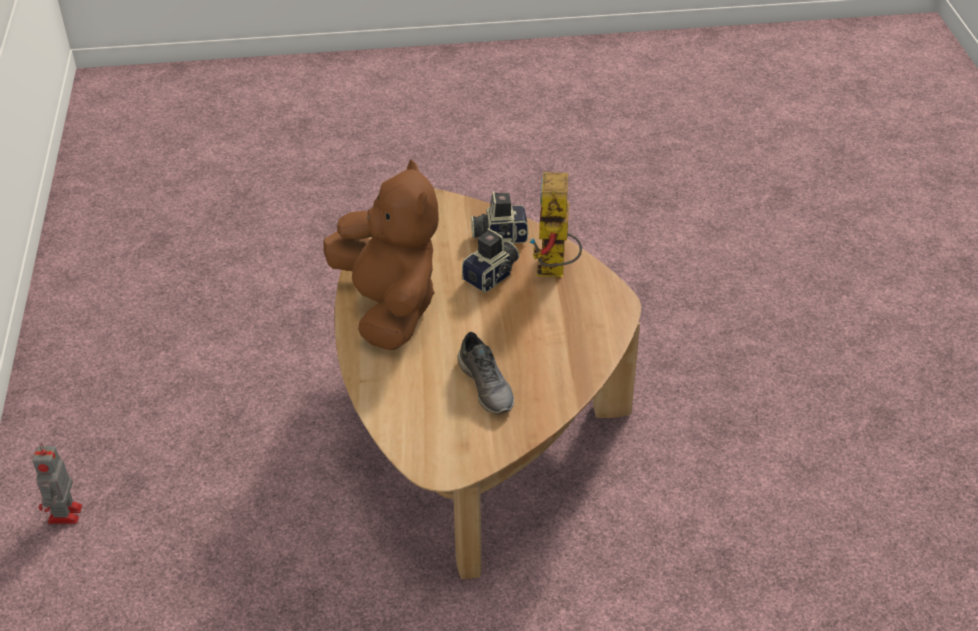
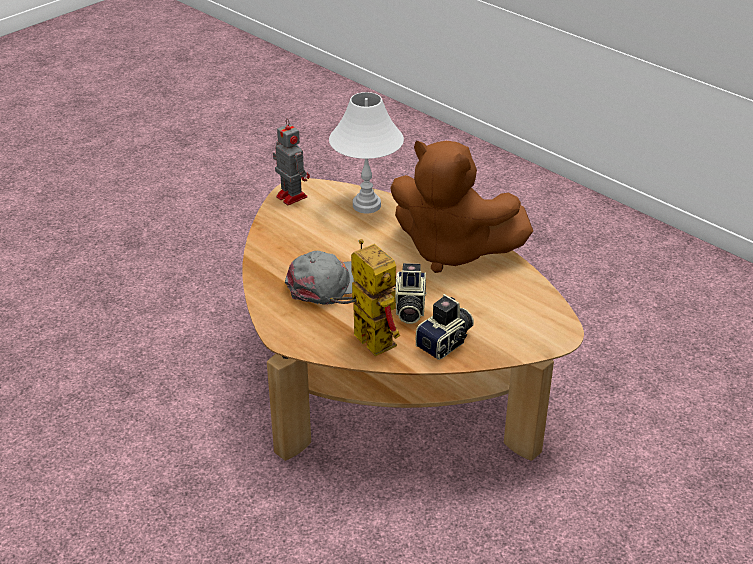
camera: 140 degrees right, 5 degrees down
toy robot [32,443,82,524] -> toy robot moved to [273,119,310,205]
grey shoe [457,332,514,414] -> none
none -> grey cap [285,251,354,305]
none -> white table lamp [329,92,404,214]

